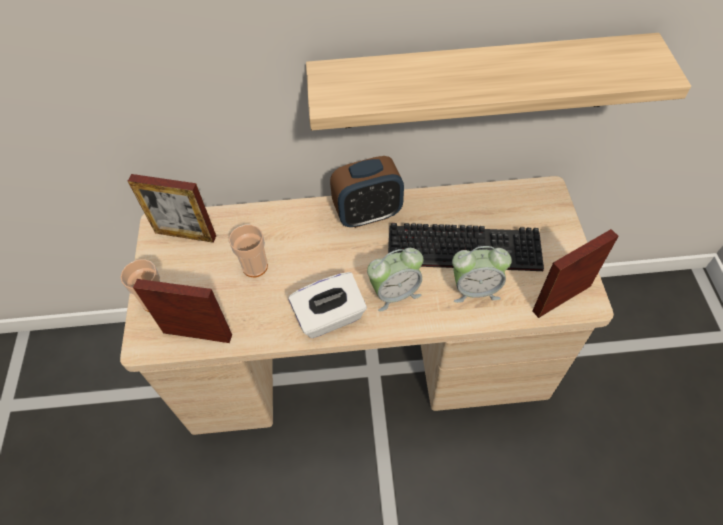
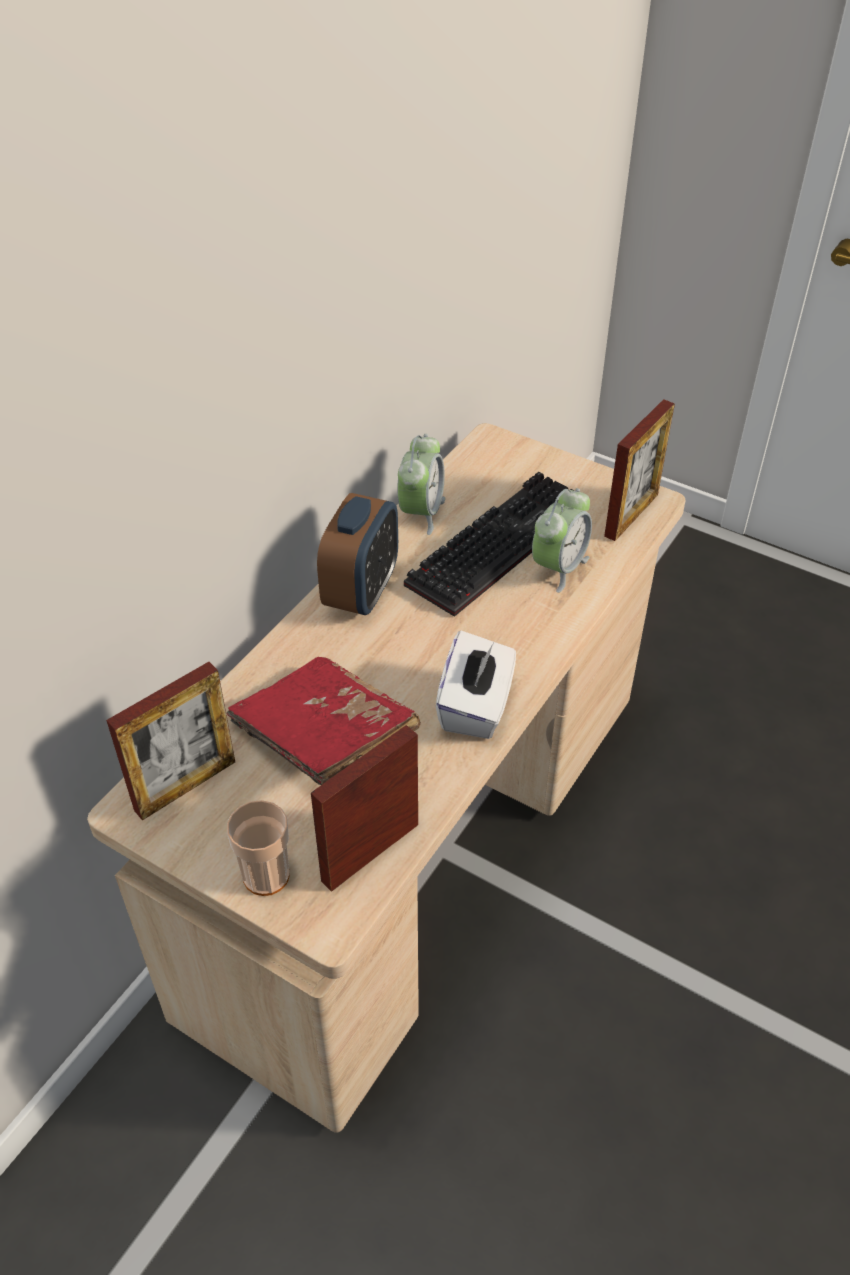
camera: 55 degrees left, 10 degrees down
cup [229,225,268,277] -> red book [226,657,421,785]
shelf [306,33,691,130] -> none
alarm clock [367,248,423,312] -> alarm clock moved to [397,434,446,535]
picture frame [533,229,619,318] -> picture frame turned 150 degrees counterclockwise [604,399,675,541]

